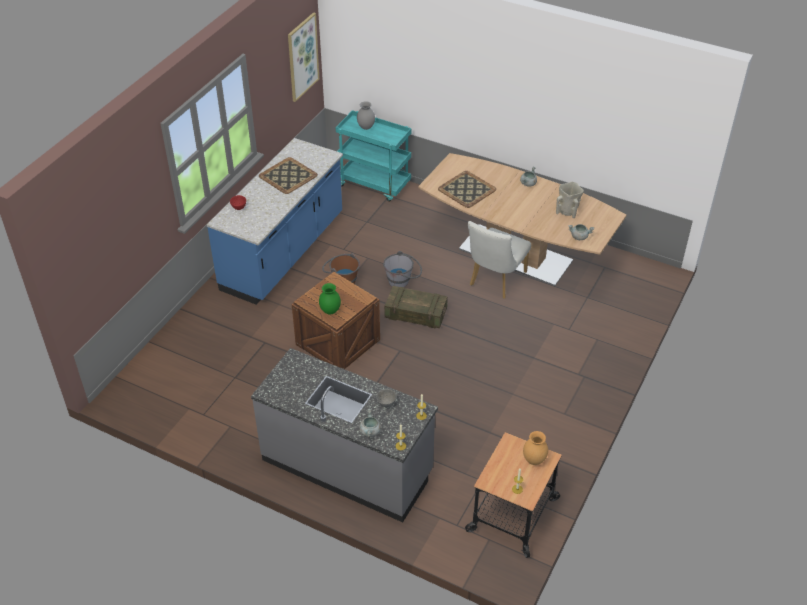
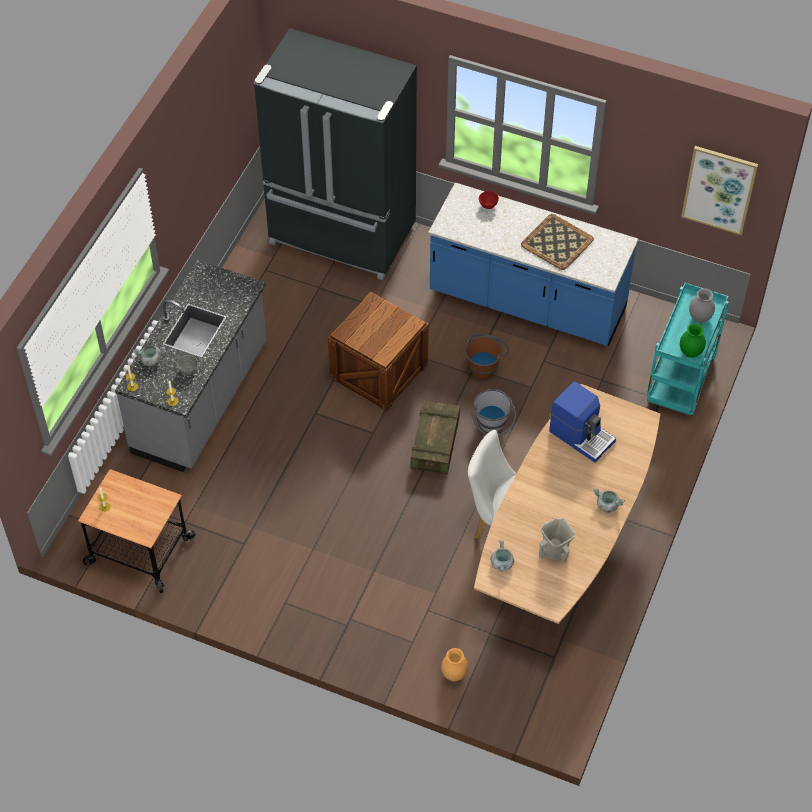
camera: 85 degrees right, 10 degrees up
green vase [319,283,341,315] -> green vase moved to [680,323,706,358]
tray [438,171,496,208] -> coffee machine [549,382,616,463]
brown vase [523,431,548,465] -> brown vase moved to [441,648,468,681]
none -> black fridge [254,28,417,280]

